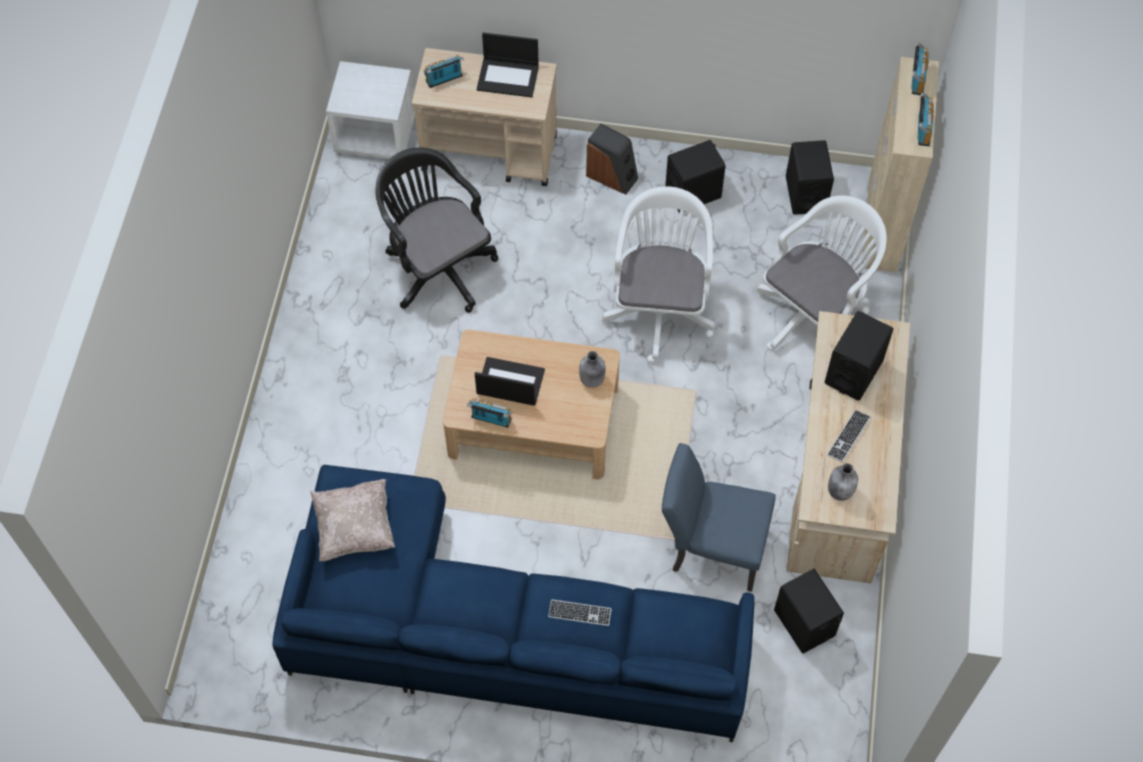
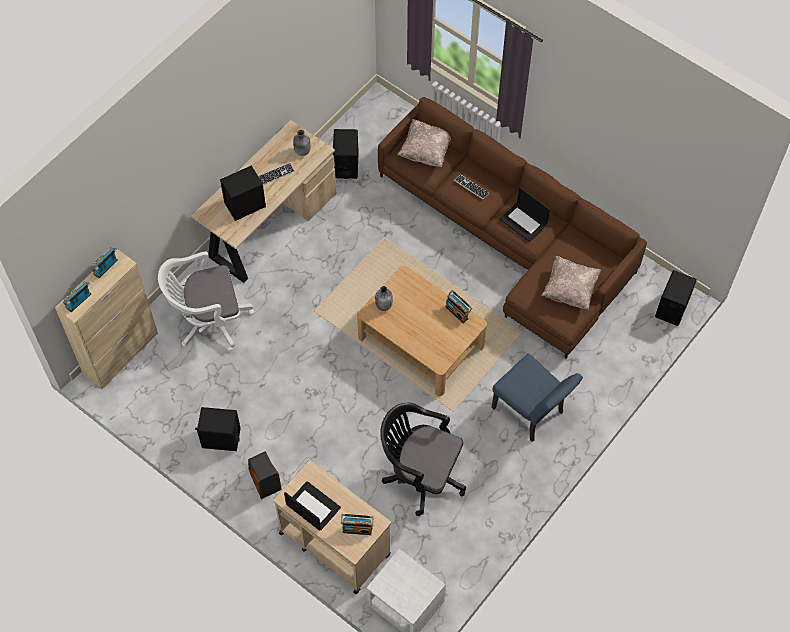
camera: 150 degrees left, 0 degrees up
blue sofa [272,465,755,742] -> brown sofa [378,97,647,359]
black office chair [376,147,498,313] -> black office chair turned 120 degrees clockwise [380,403,466,516]
laptop [475,357,545,406] -> laptop moved to [499,187,550,242]
white office chair [601,186,716,363] -> none
blue chair [662,443,776,592] -> blue chair moved to [492,353,583,442]
black speaker [786,140,834,215] -> black speaker moved to [655,270,697,326]
none -> beige pillow [397,119,451,167]

